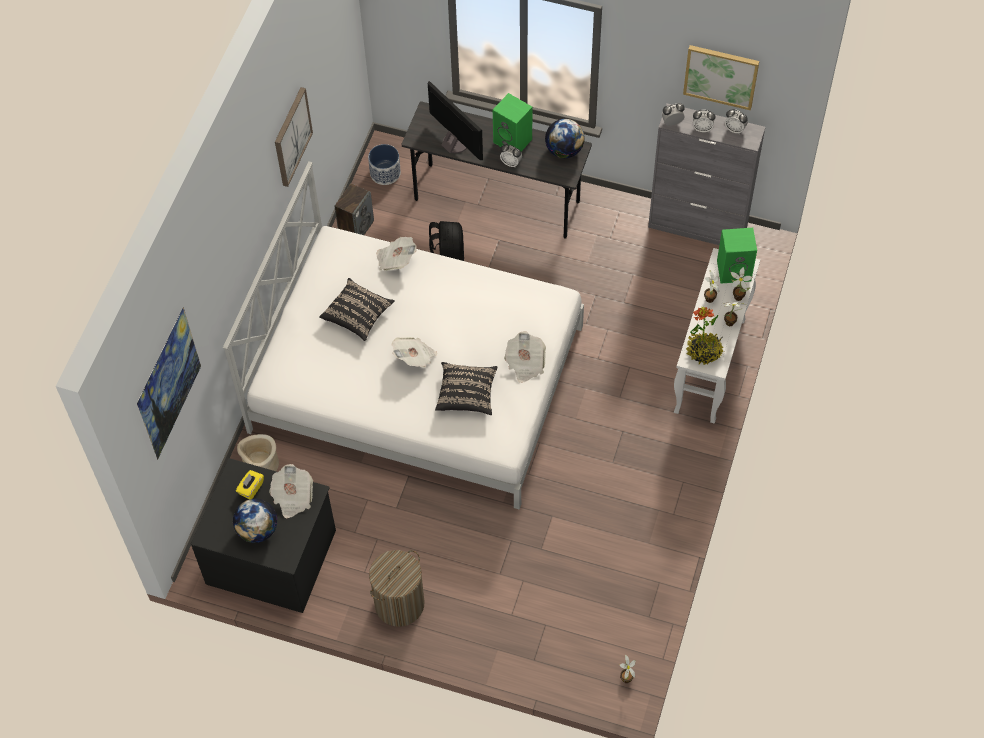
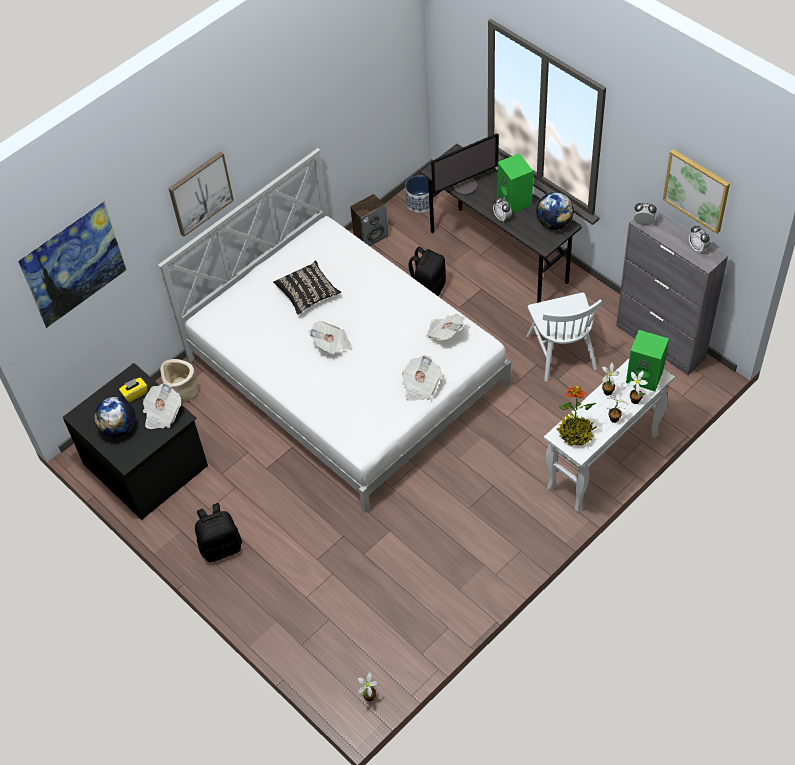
camera: 30 degrees right, 5 degrees down
picture [275,87,313,187] -> picture moved to [168,152,234,237]
laundry basket [369,550,425,627] -> black backpack [195,503,242,563]
newspaper [376,237,417,271] -> newspaper moved to [426,314,465,340]
monitor [428,81,483,160] -> monitor turned 75 degrees clockwise [431,134,499,195]
black pillow [435,362,498,415] -> none
alarm clock [693,110,716,132] -> none
none -> white chair [526,292,602,382]

